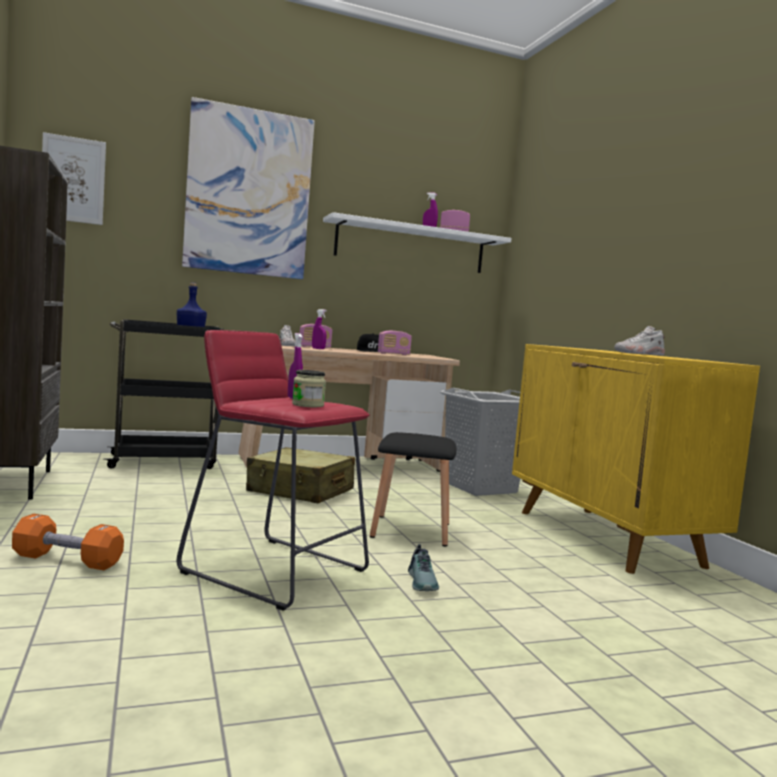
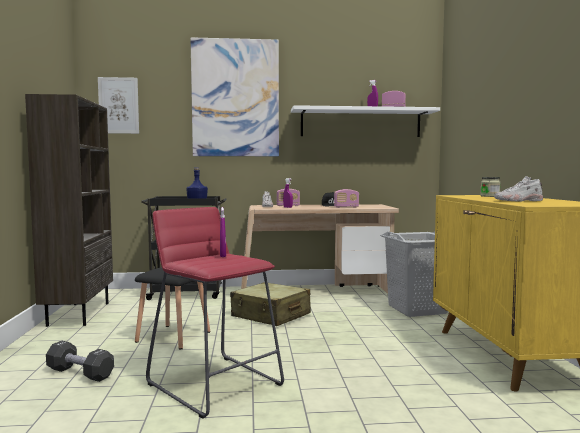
camera: 15 degrees right, 0 degrees up
orange dumbbell [12,514,124,570] -> black dumbbell [46,341,114,382]
jar [292,370,326,407] -> jar moved to [480,177,500,197]
black stool [370,432,457,547] -> black stool moved to [135,267,210,350]
shoe [408,544,439,591] -> none

